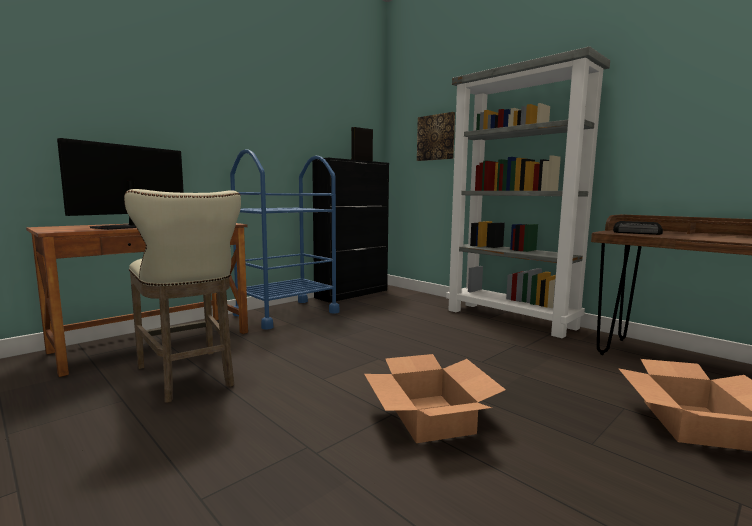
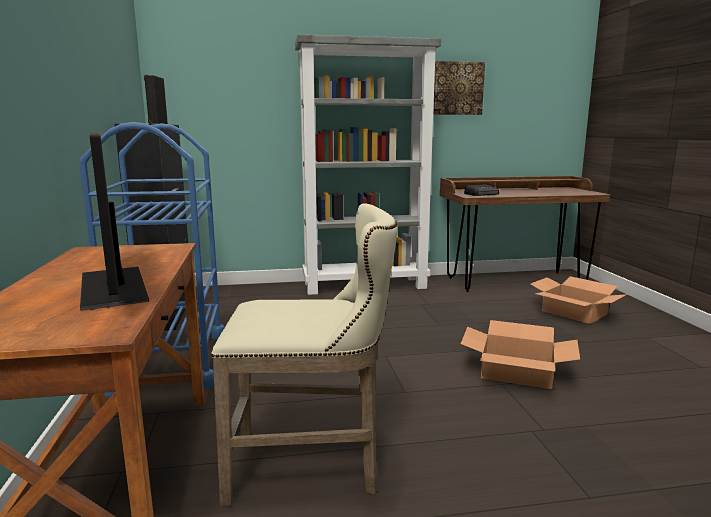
camera: 55 degrees left, 5 degrees up
picture [417,112,455,161] -> picture moved to [433,61,485,115]

